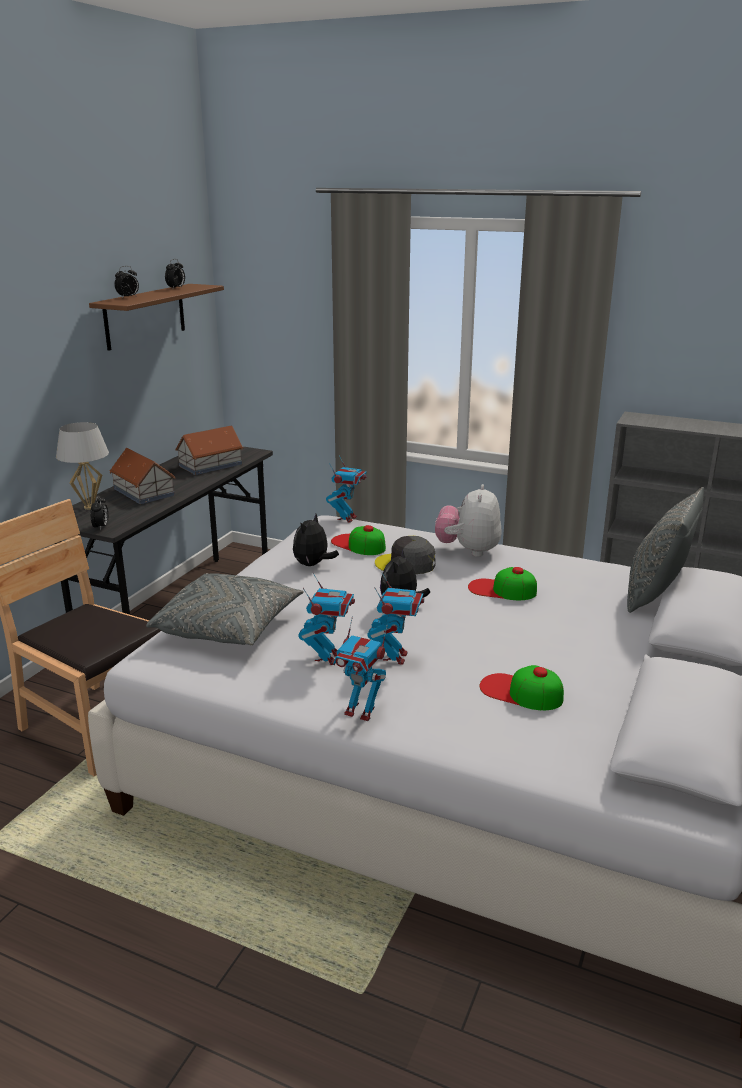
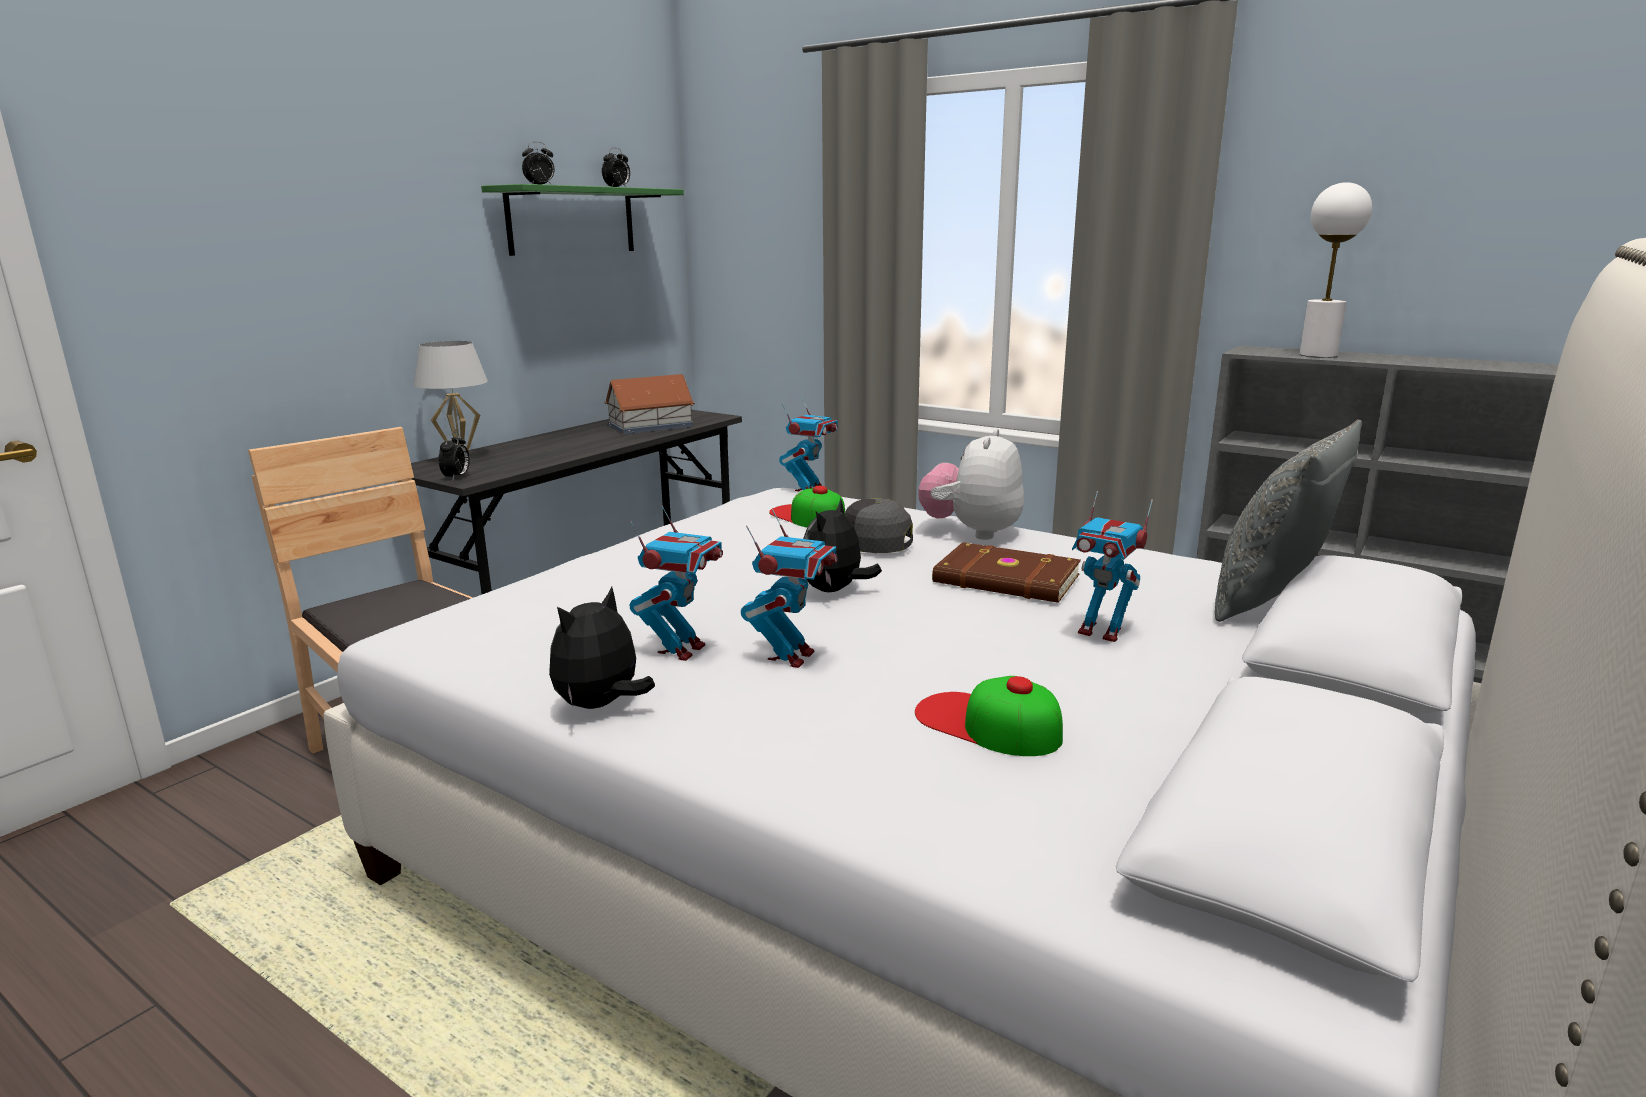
camera: 10 degrees right, 5 degrees down
brown shelf [89,284,224,351] -> green shelf [481,184,684,256]
toy house [110,448,176,504] -> none
grey pillow [146,573,304,645] -> none
plush toy [293,514,339,566] -> plush toy moved to [549,587,655,709]
toy robot [333,617,388,721] -> toy robot moved to [1072,491,1153,642]
cap [468,567,537,600] -> brown book [932,542,1081,603]
none -> white table lamp [1300,182,1372,358]

